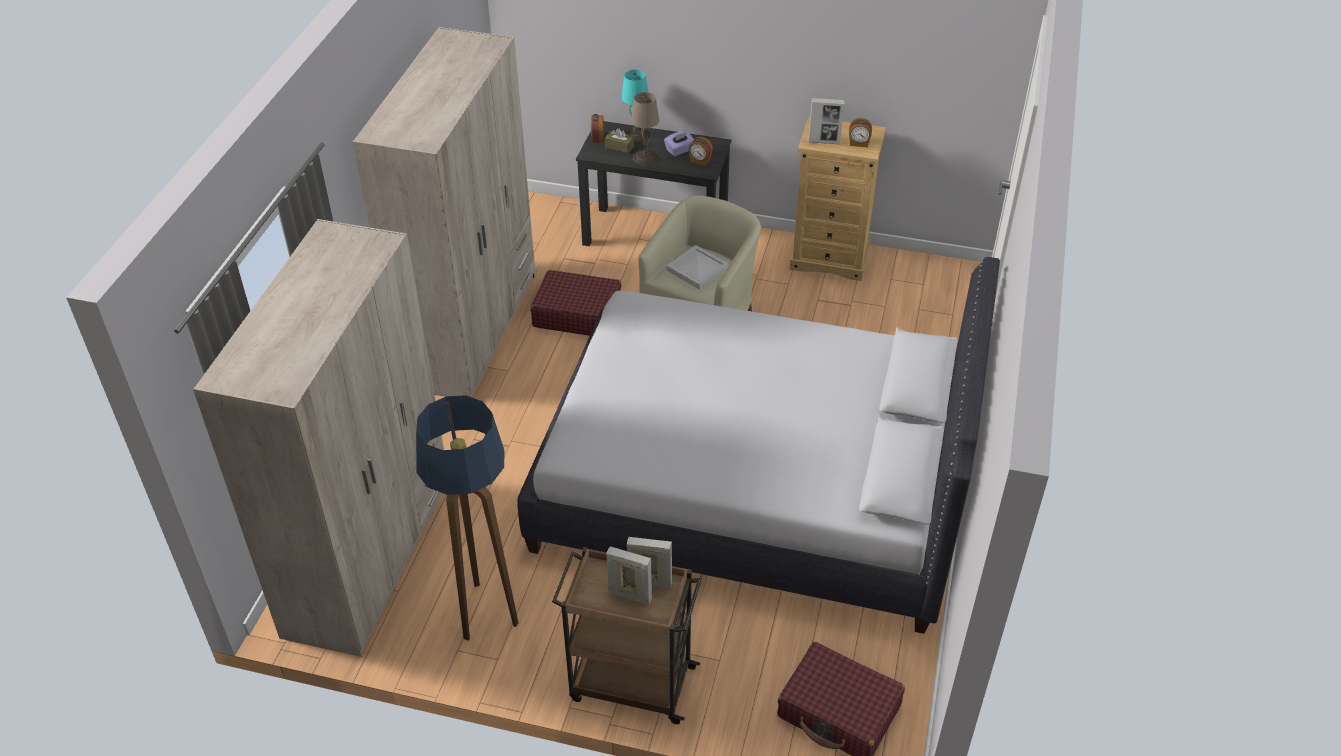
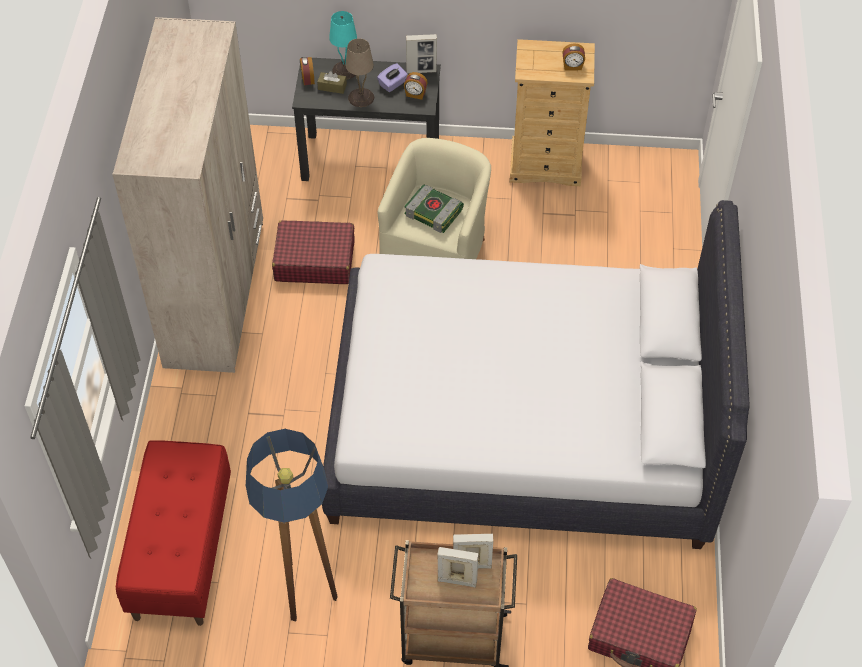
camera: 10 degrees left, 10 degrees up
beige wardrobe [193,219,444,657] -> red bench [116,440,231,626]
white tray [666,245,729,290] -> book [404,185,464,233]
picture frame [808,98,845,144] -> picture frame moved to [406,34,437,74]

